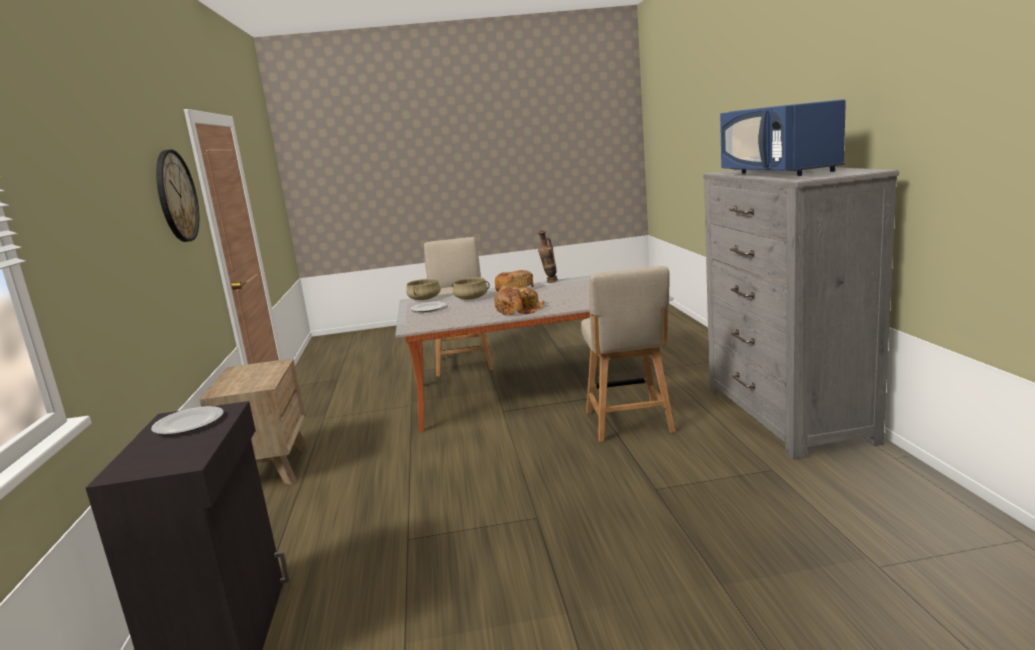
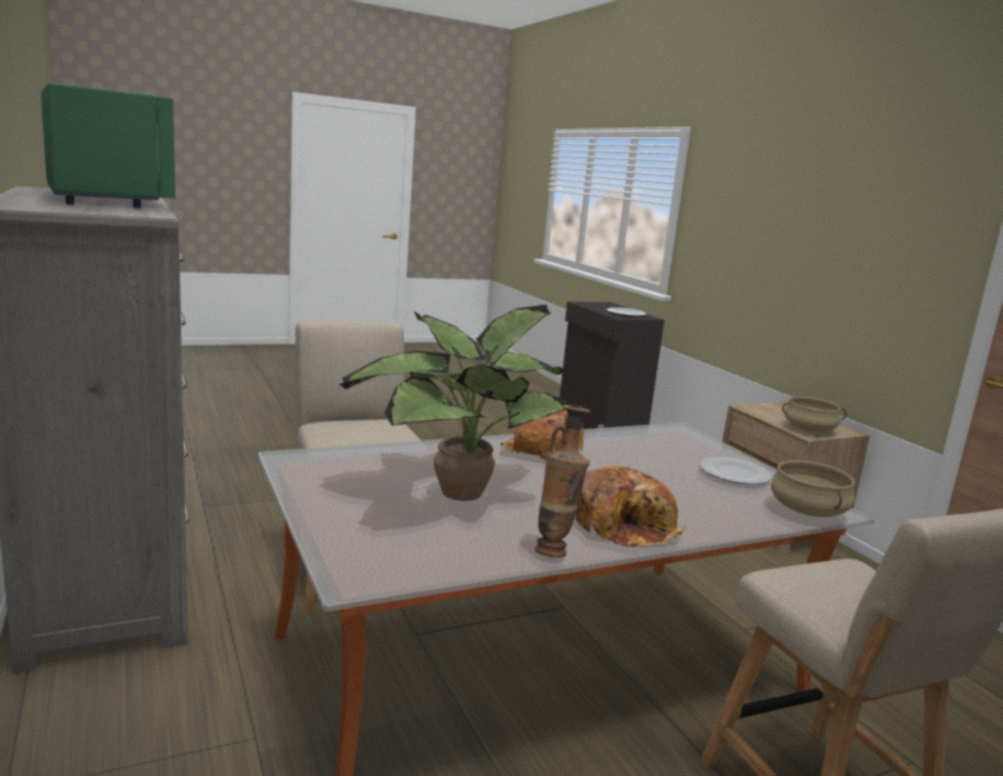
camera: 160 degrees right, 0 degrees up
wall clock [156,149,199,242] -> none
beige cooking pot [452,277,490,300] -> beige cooking pot moved to [782,396,847,432]
blue microwave [720,99,846,176] -> green microwave [41,83,175,208]
none -> potted plant [340,305,566,501]

